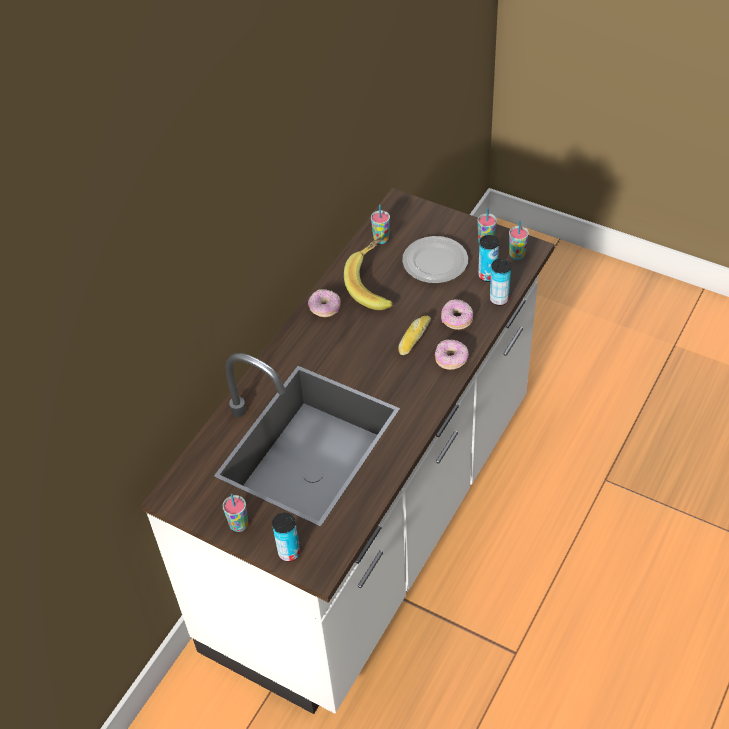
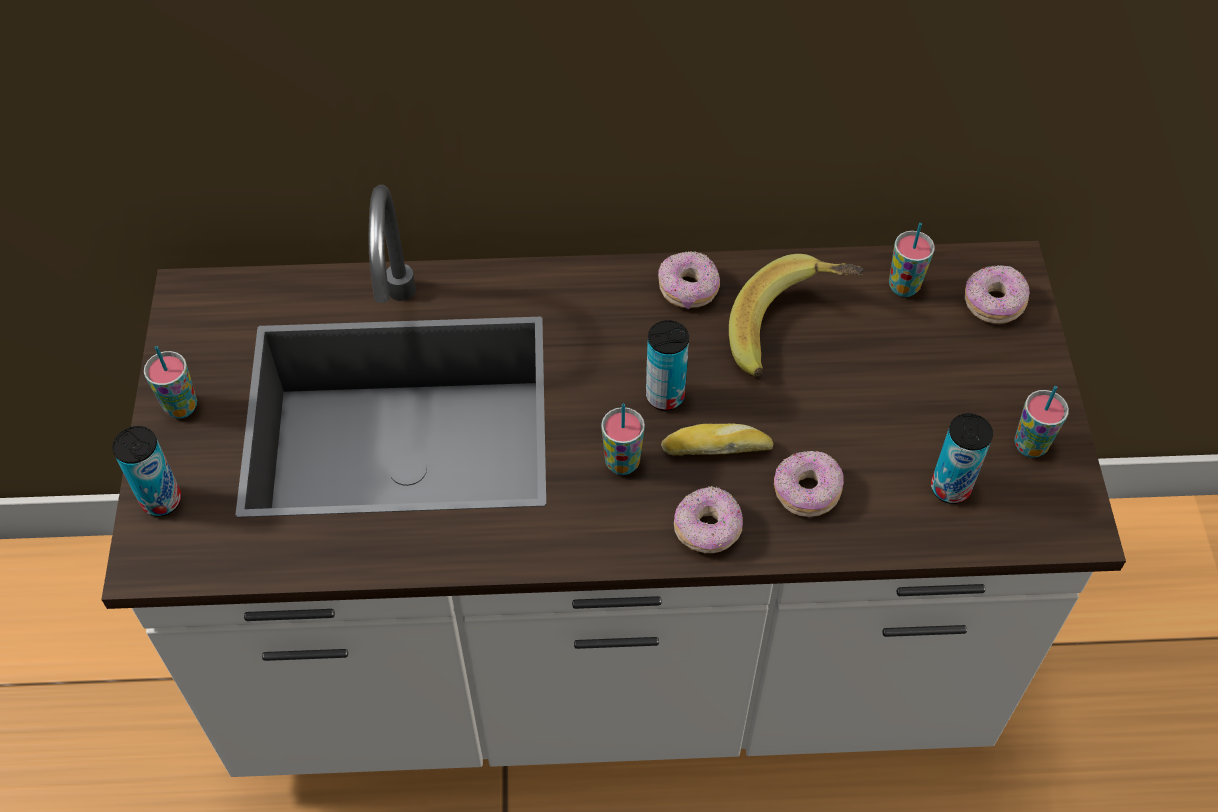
camera: 55 degrees right, 5 degrees up
plate [402,236,468,283] -> none
can [490,259,511,306] -> can moved to [646,320,689,411]
cup [509,221,529,260] -> cup moved to [601,404,645,475]
none -> donut [965,265,1030,324]

